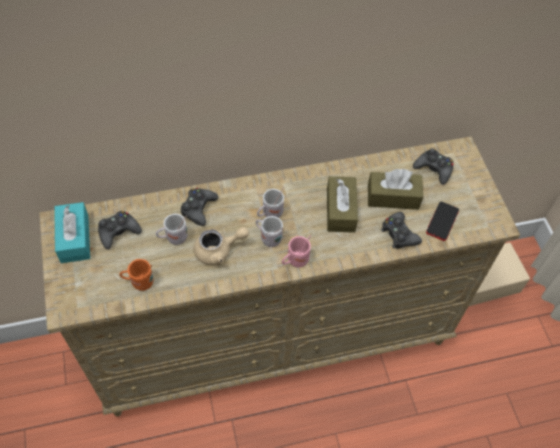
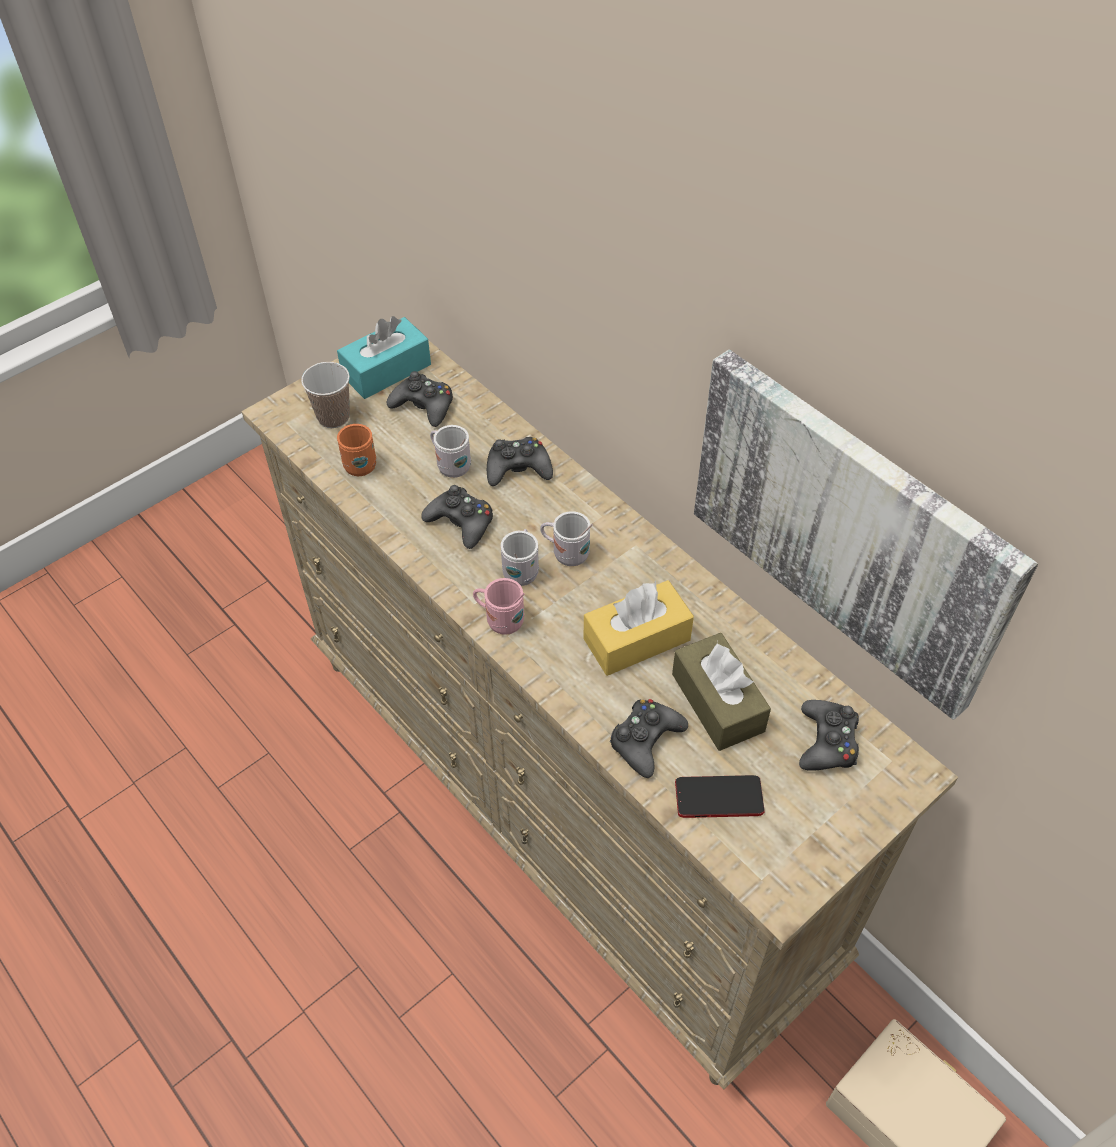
camera: 65 degrees right, 5 degrees down
beige teapot [193,227,249,265] -> black game controller [421,485,493,549]
brown tissue box [327,176,358,233] -> yellow tissue box [583,580,694,676]
none -> cup [301,362,350,428]
none -> picture [694,349,1038,720]

